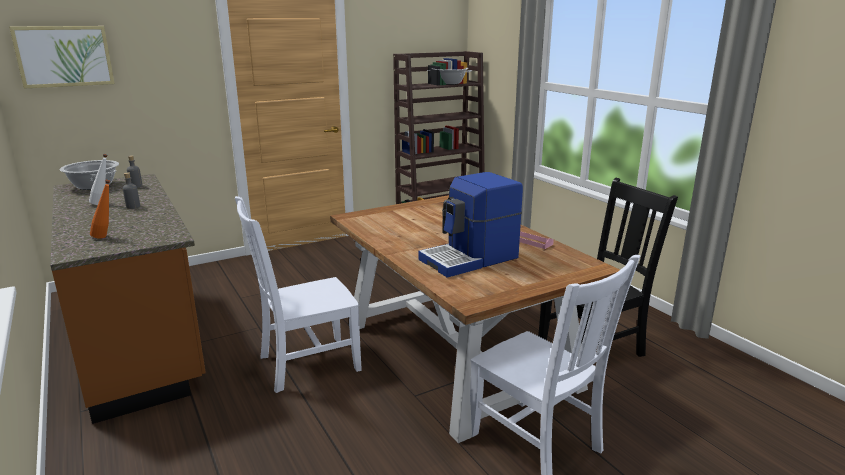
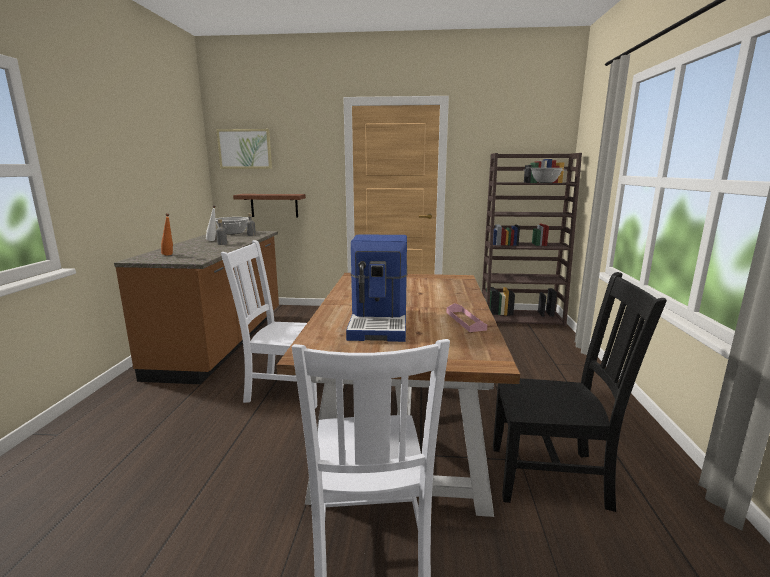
camera: 35 degrees right, 5 degrees down
coffee machine [418,172,523,278] -> coffee machine turned 90 degrees counterclockwise [346,234,407,342]
none -> brown shelf [233,194,306,218]

